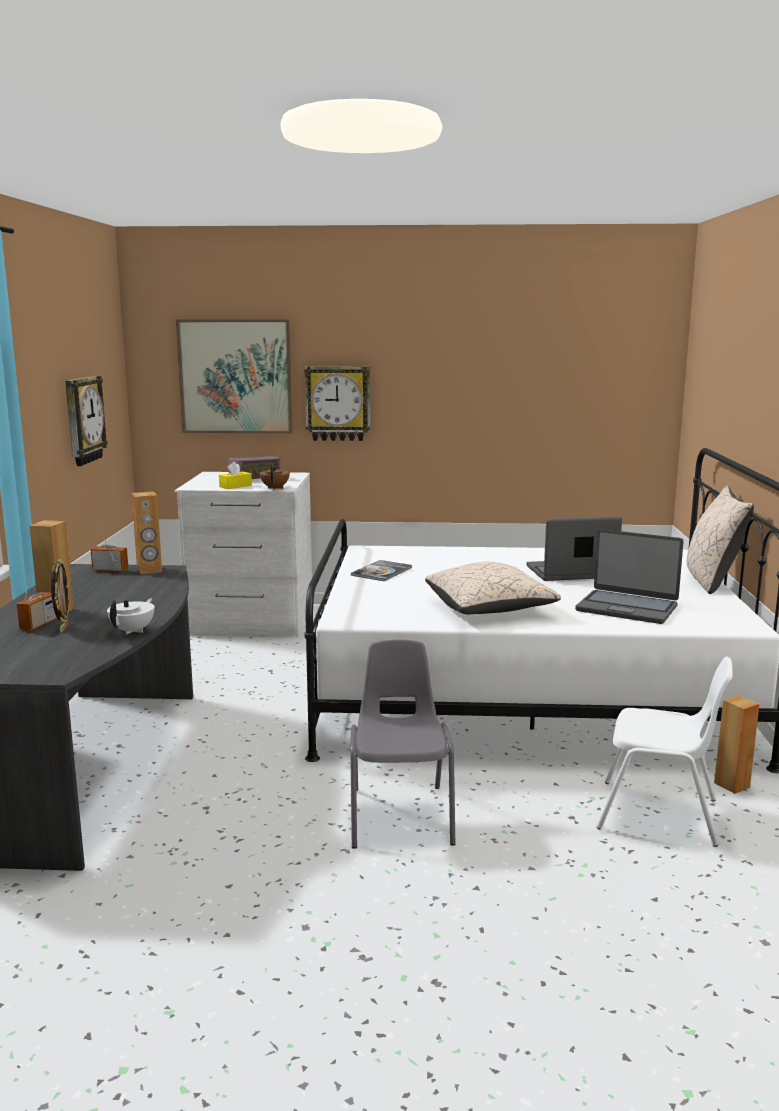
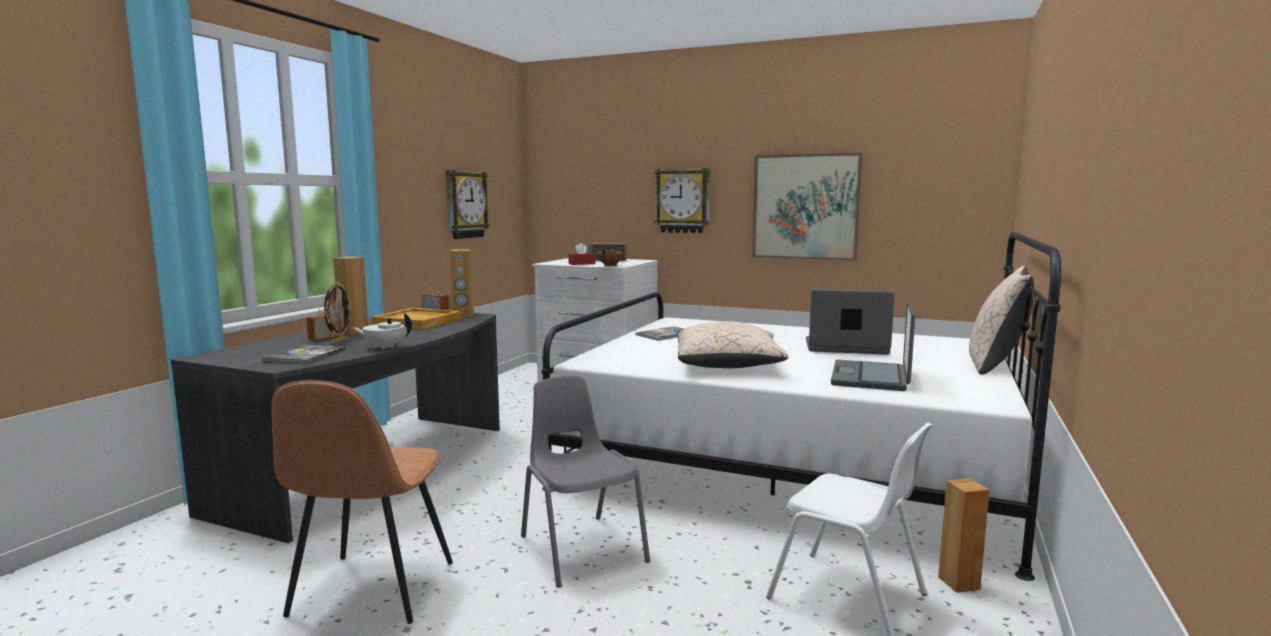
camera: 20 degrees right, 5 degrees down
white teapot [107,598,155,635] -> white teapot turned 135 degrees counterclockwise [352,313,412,349]
picture [176,319,293,434] -> picture moved to [752,153,862,261]
yellow tissue box [219,462,252,489] -> red tissue box [568,243,595,265]
grey chair [350,640,455,849] -> grey chair turned 45 degrees counterclockwise [521,376,650,588]
laptop [575,529,684,624] -> laptop turned 60 degrees clockwise [831,299,915,391]
none -> book [262,345,346,363]
none -> brown chair [271,380,453,624]
none -> beige tray [371,308,461,330]

